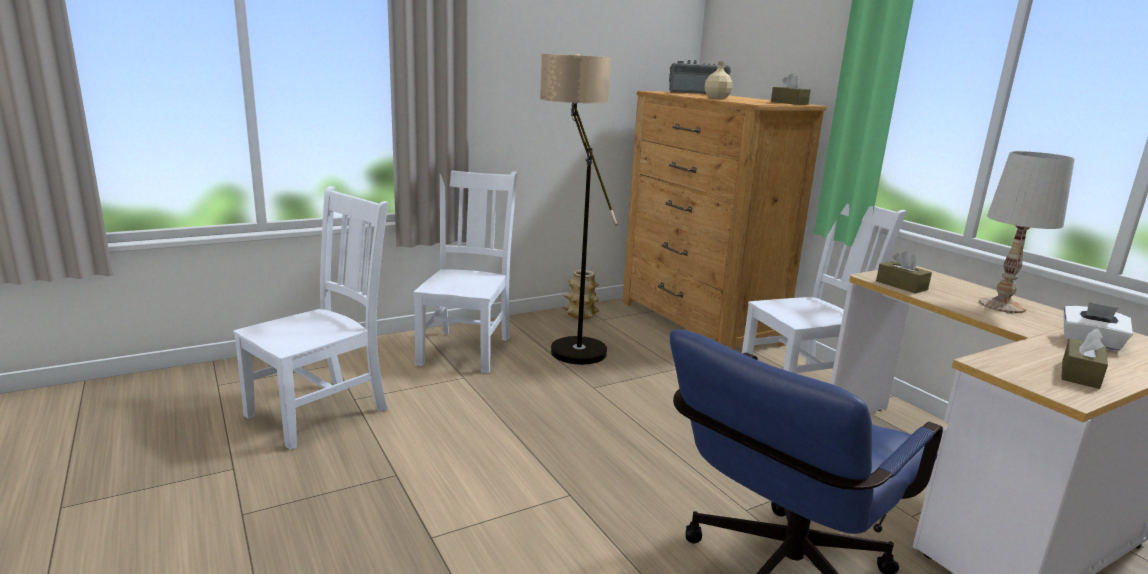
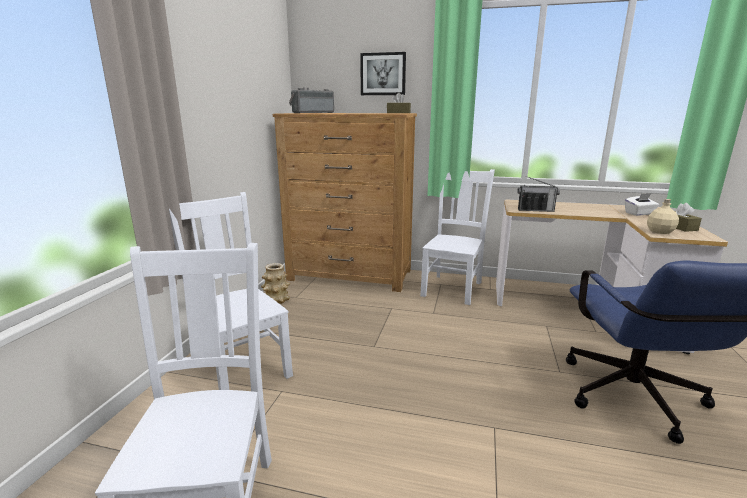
camera: 45 degrees left, 0 degrees up
floor lamp [540,54,618,365] -> none
beige bottle [705,62,732,99] -> beige bottle moved to [647,199,679,234]
brown tissue box [876,250,932,294] -> radio [517,176,560,212]
white table lamp [979,151,1075,313] -> none
none -> picture [360,52,406,95]

